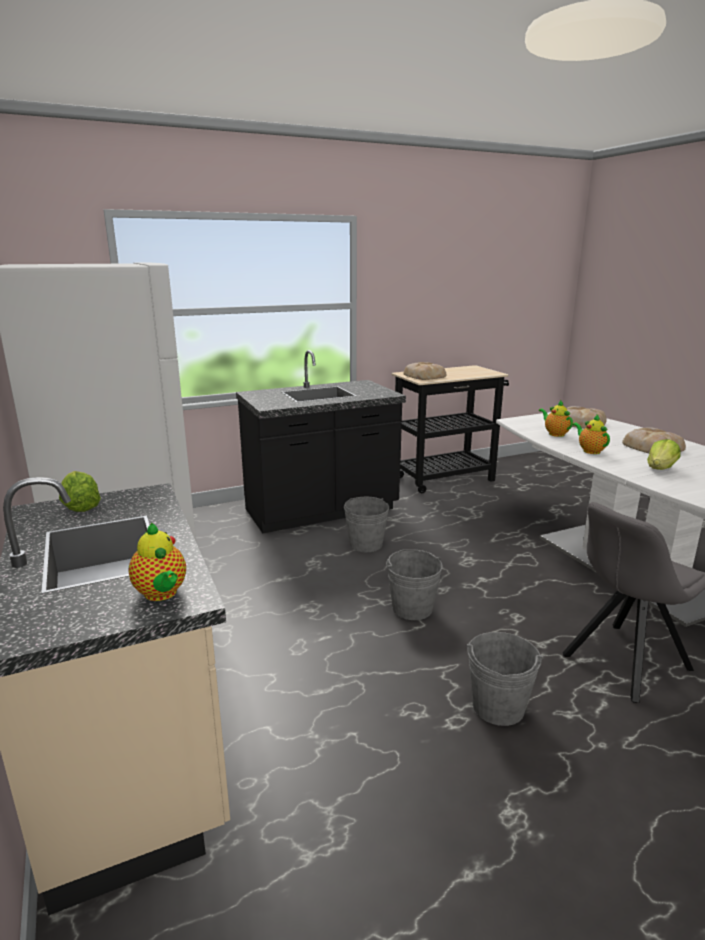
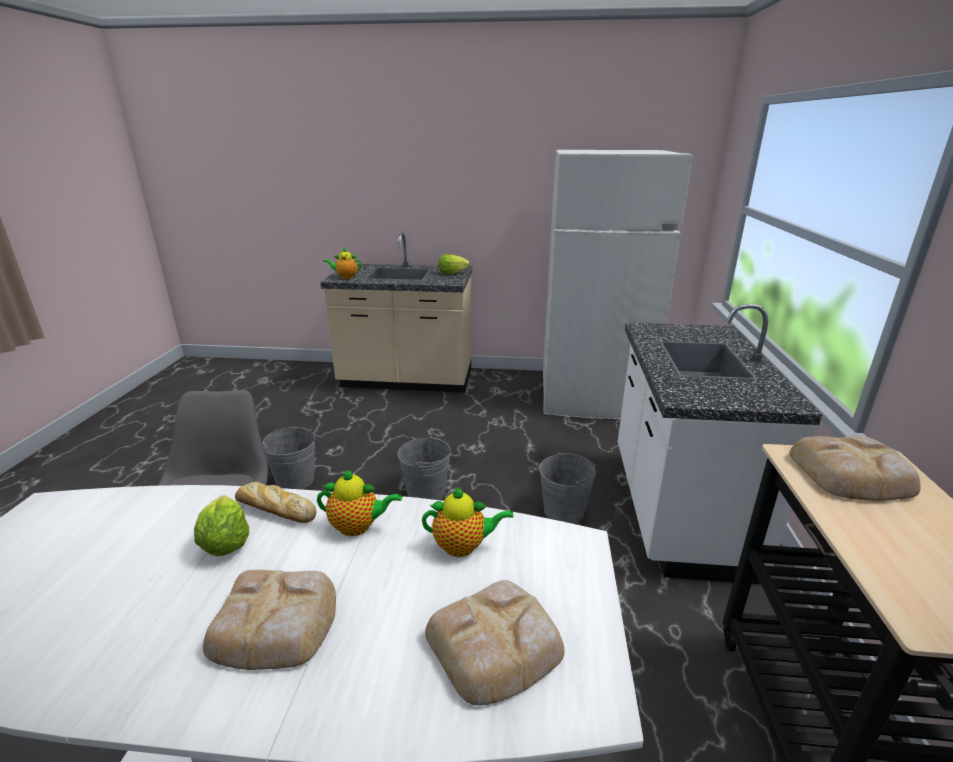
camera: 120 degrees right, 5 degrees up
black counter [236,350,406,533] -> white counter [618,304,822,584]
none -> bread [235,481,316,523]

